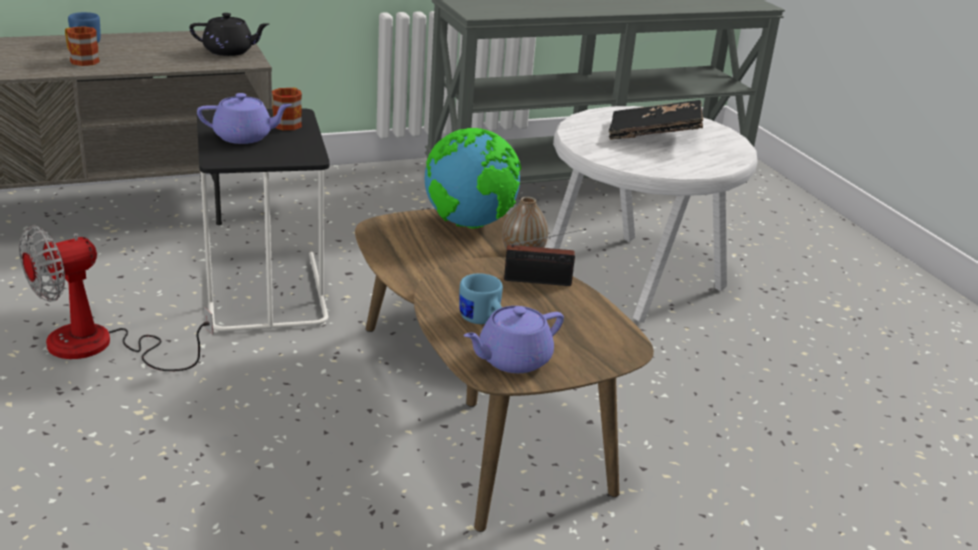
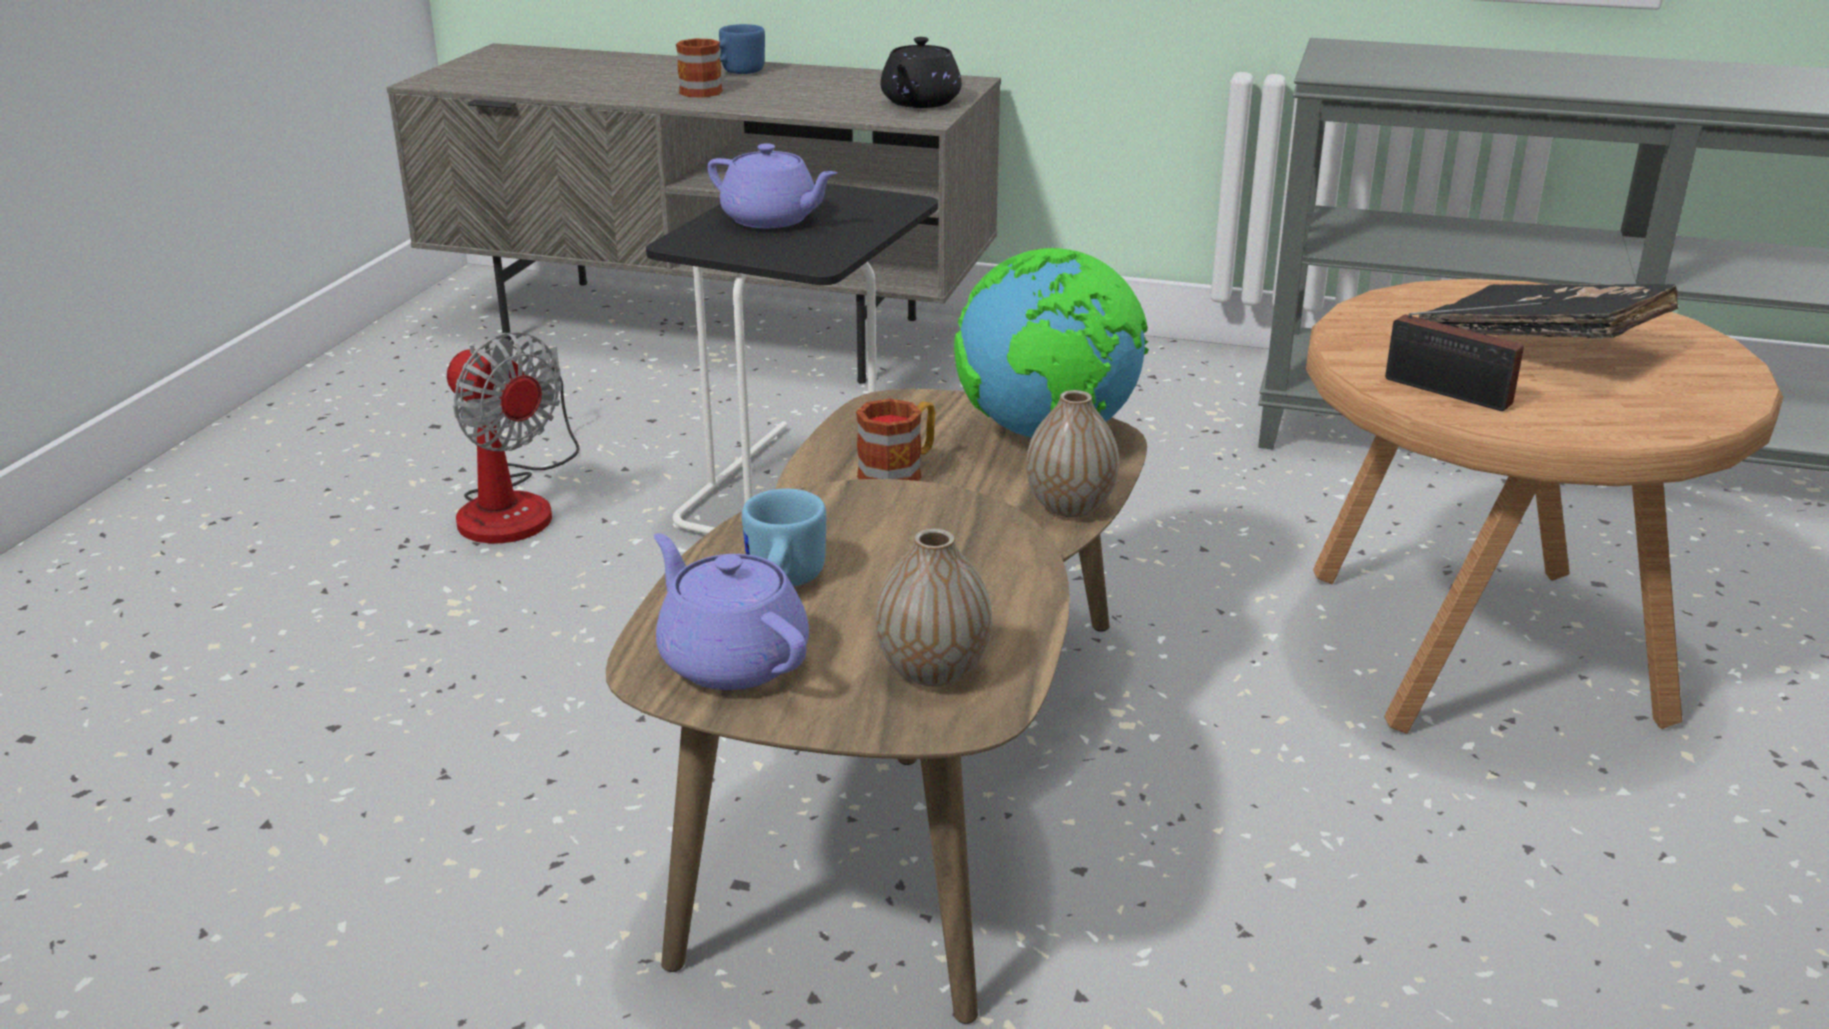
camera: 40 degrees right, 0 degrees up
fan [19,225,213,371] -> fan turned 135 degrees counterclockwise [447,332,579,544]
black teapot [189,13,269,56] -> black teapot turned 75 degrees clockwise [880,37,962,108]
mug [272,87,302,130] -> mug moved to [856,398,936,481]
purple teapot [464,306,564,373] -> purple teapot turned 45 degrees clockwise [654,533,809,690]
radio [504,229,586,286] -> radio moved to [1385,302,1547,411]
white side table [548,106,758,323] -> brown side table [1306,279,1783,734]
none -> vase [876,528,992,686]

